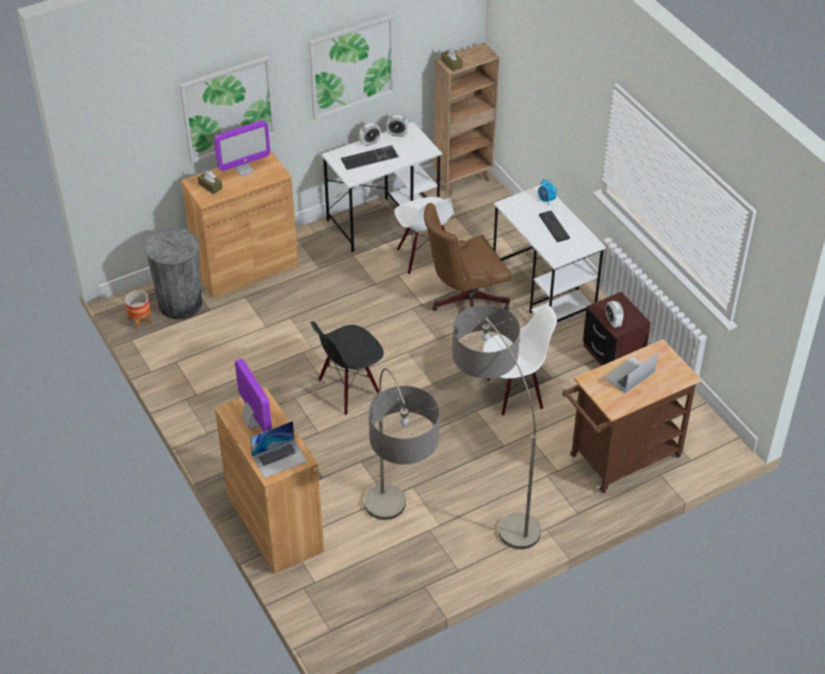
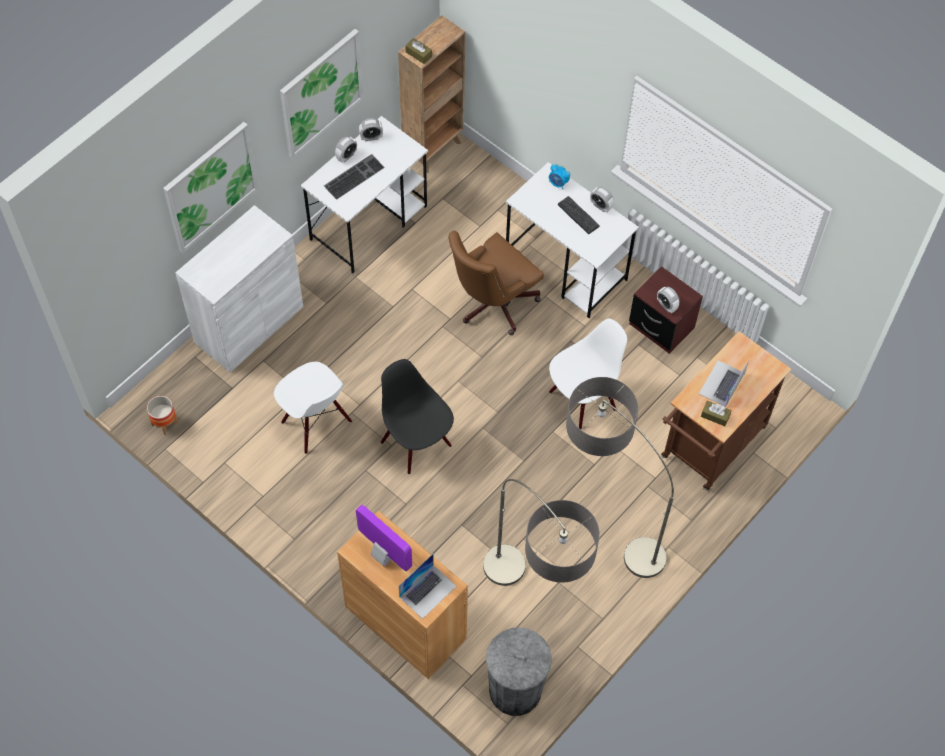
camera: 20 degrees left, 15 degrees up
grey trash can [144,227,202,319] -> grey trash can moved to [486,628,552,716]
brown cabinet [181,150,298,298] -> white cabinet [176,205,303,372]
brown tissue box [198,171,223,194] -> brown tissue box moved to [701,401,732,426]
monitor [214,120,270,176] -> none
black chair [311,321,384,415] -> black chair turned 105 degrees clockwise [381,359,454,474]
white chair [394,197,454,274] -> white chair moved to [274,362,352,454]
none -> alarm clock [590,187,614,213]

